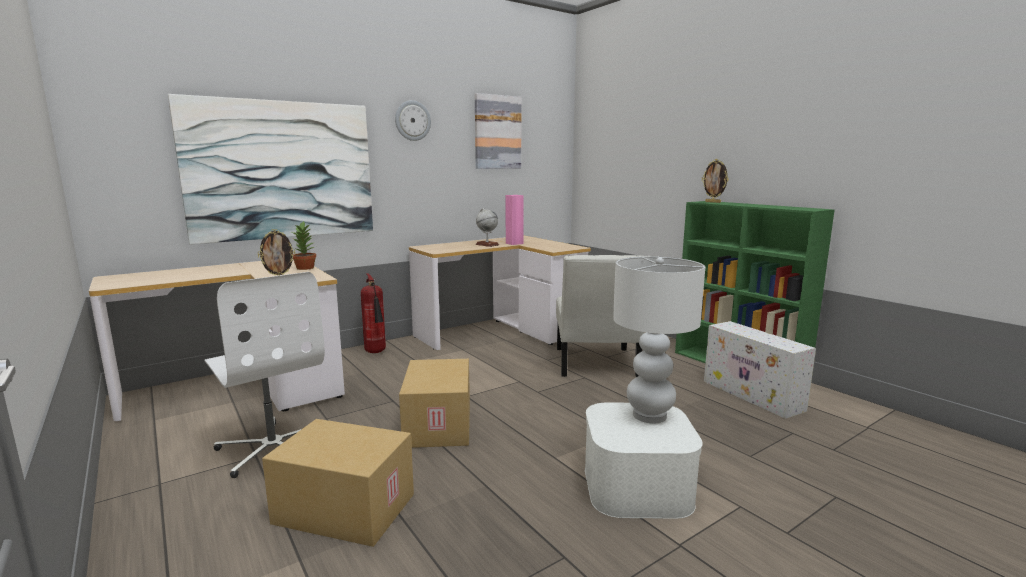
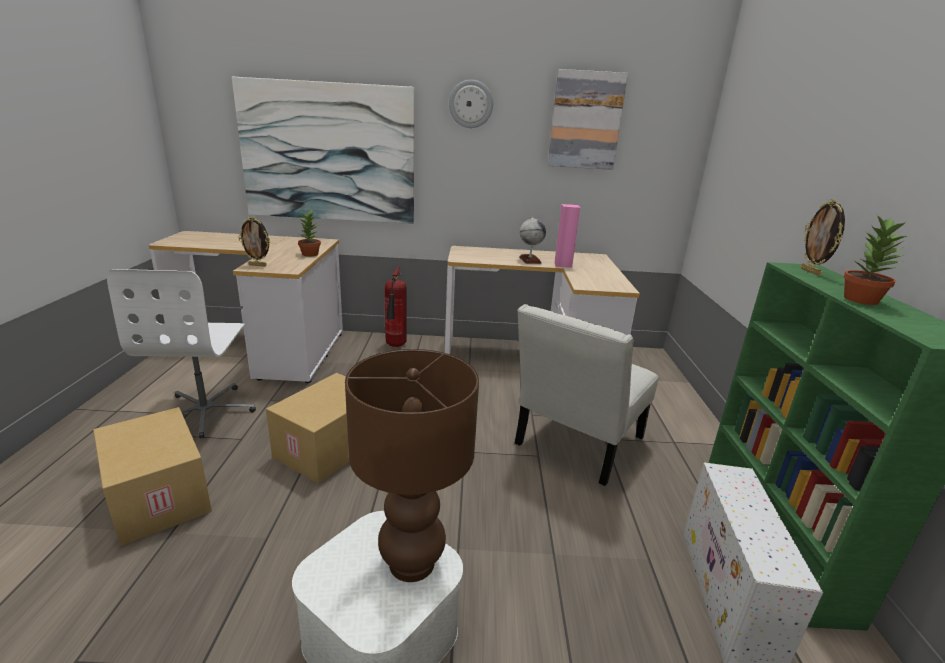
camera: 35 degrees right, 10 degrees up
white table lamp [613,256,705,423] -> brown table lamp [345,349,479,582]
none -> potted plant [844,215,907,305]

